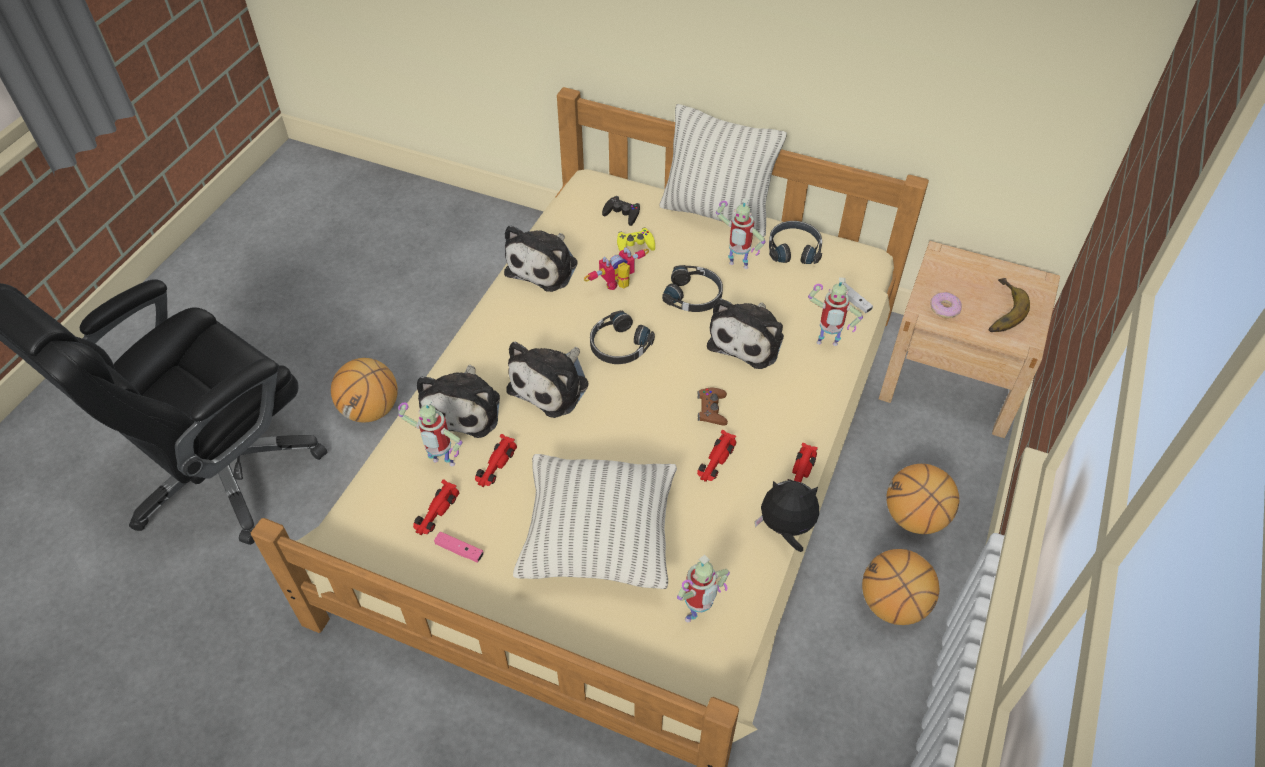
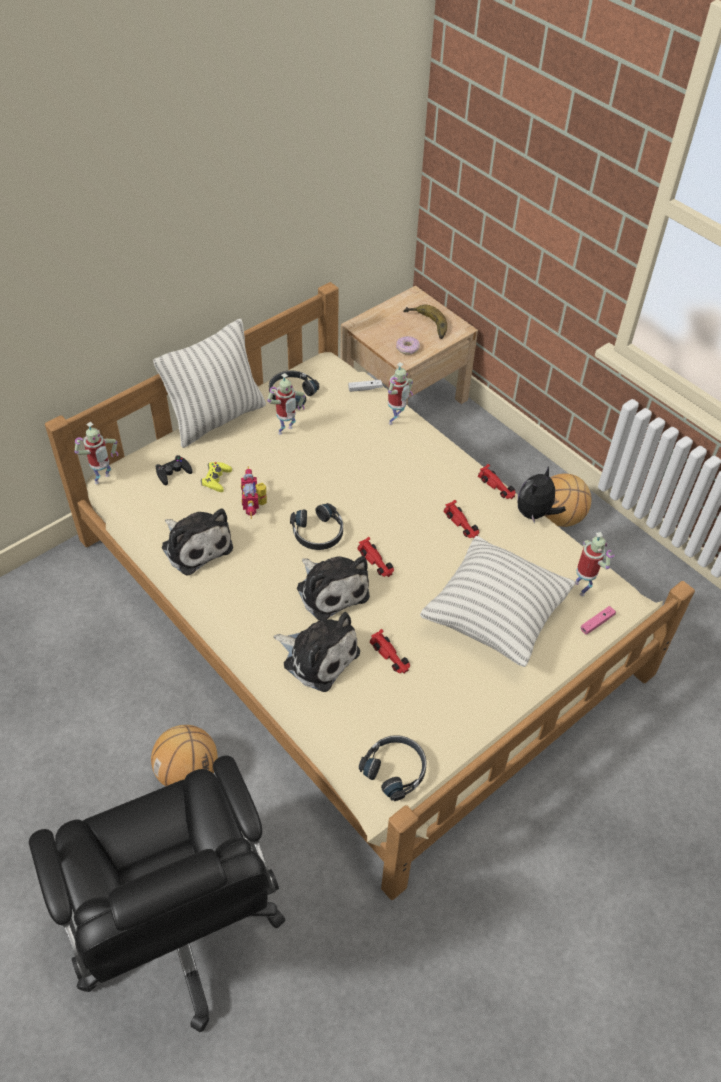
camera: 65 degrees left, 0 degrees up
toy robot [398,399,462,467] -> toy robot moved to [74,422,118,484]
red toy car [413,479,460,535] -> red toy car moved to [358,537,394,577]
pink game controller [434,531,484,562] -> pink game controller moved to [581,606,616,635]
black headphones [662,265,723,312] -> black headphones moved to [359,735,426,801]
brown game controller [697,387,728,426] -> none
plush toy [707,298,784,369] -> none
basketball [886,464,960,534] -> none

